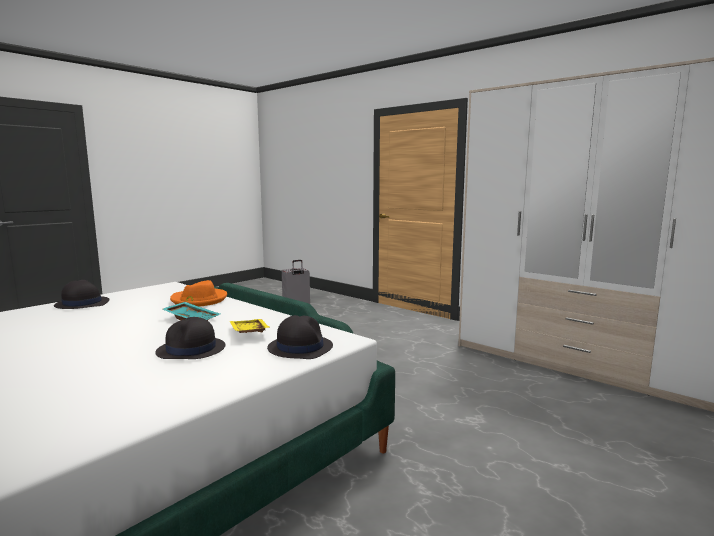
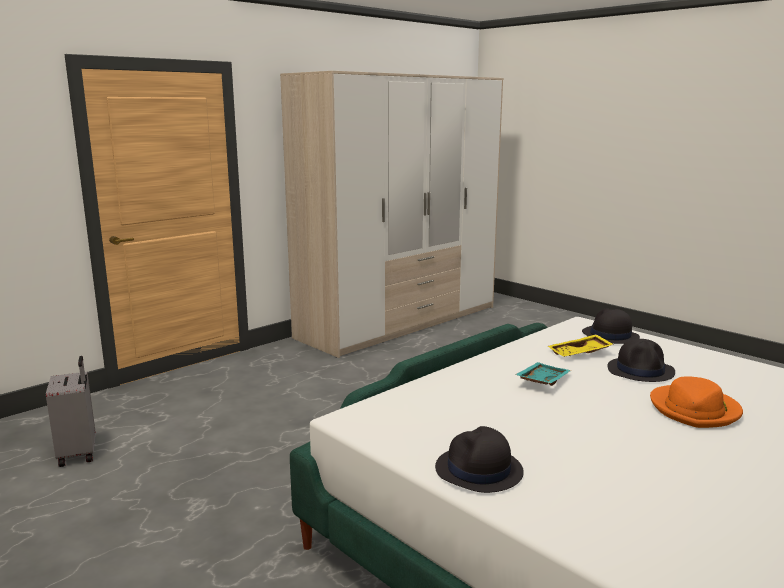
camera: 85 degrees left, 5 degrees up
orange hat [170,280,227,307] -> orange hat moved to [650,376,743,428]

